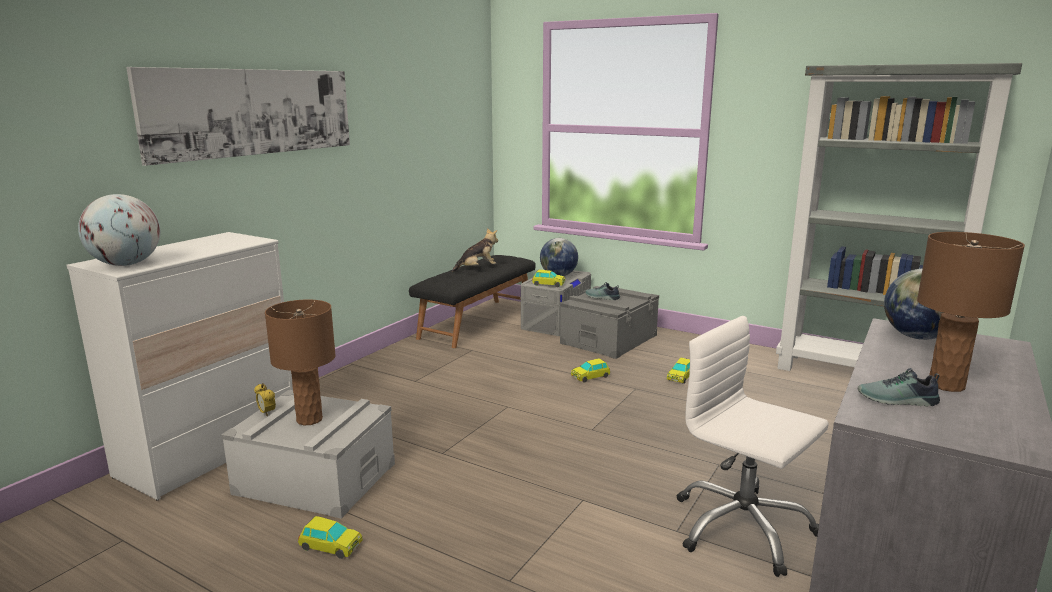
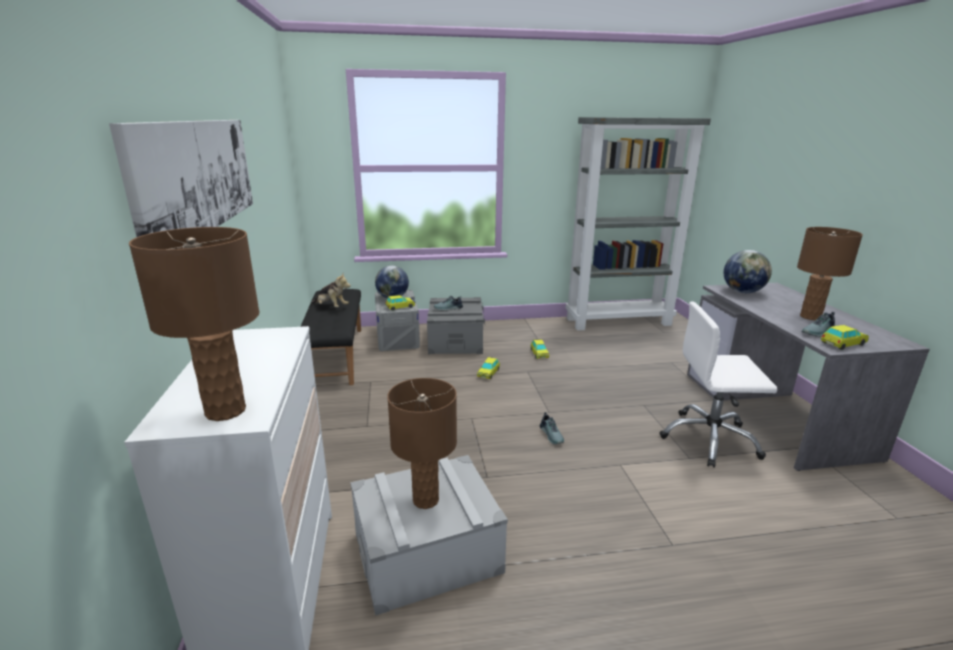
camera: 40 degrees left, 5 degrees up
globe [78,194,160,266] -> brown table lamp [129,227,259,421]
alarm clock [254,383,276,416] -> none
toy car [298,516,362,559] -> toy car moved to [821,325,869,350]
plush toy [452,228,498,272] -> plush toy turned 90 degrees clockwise [311,274,351,307]
none -> shoe [540,412,564,445]

